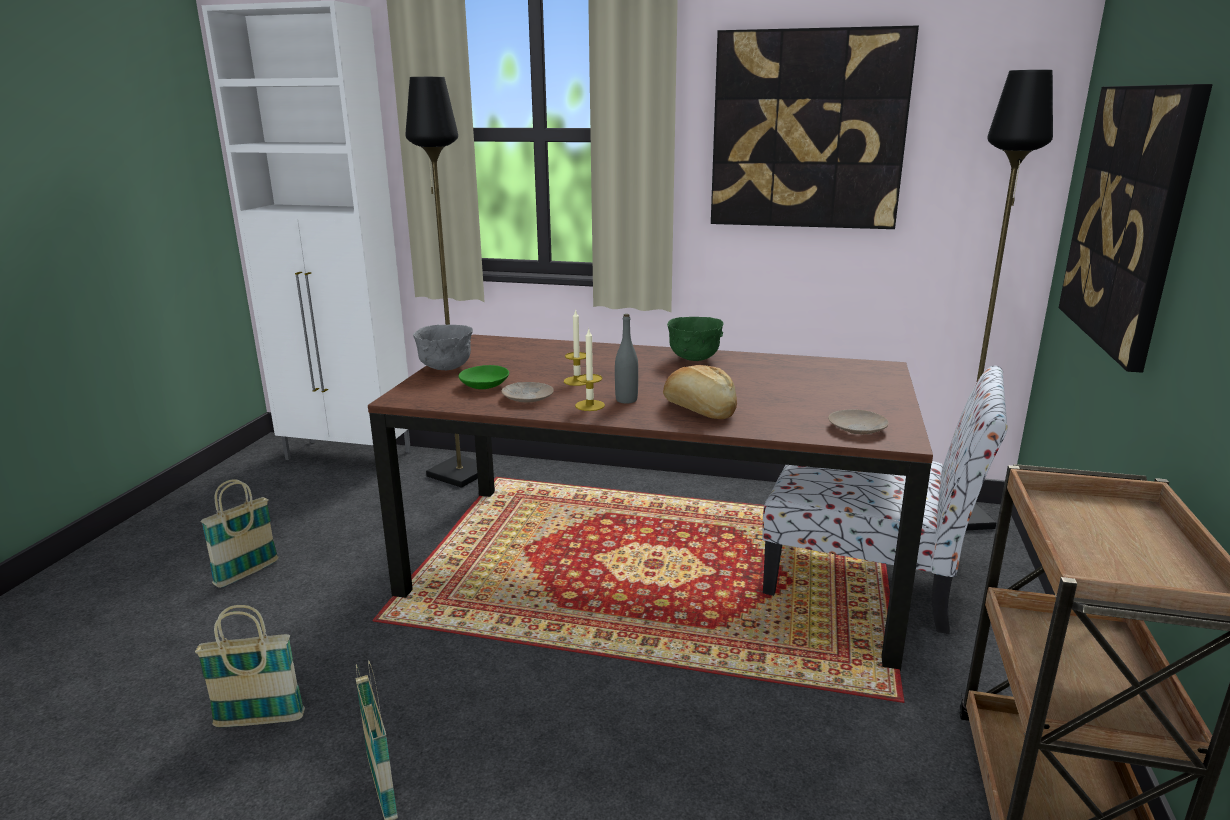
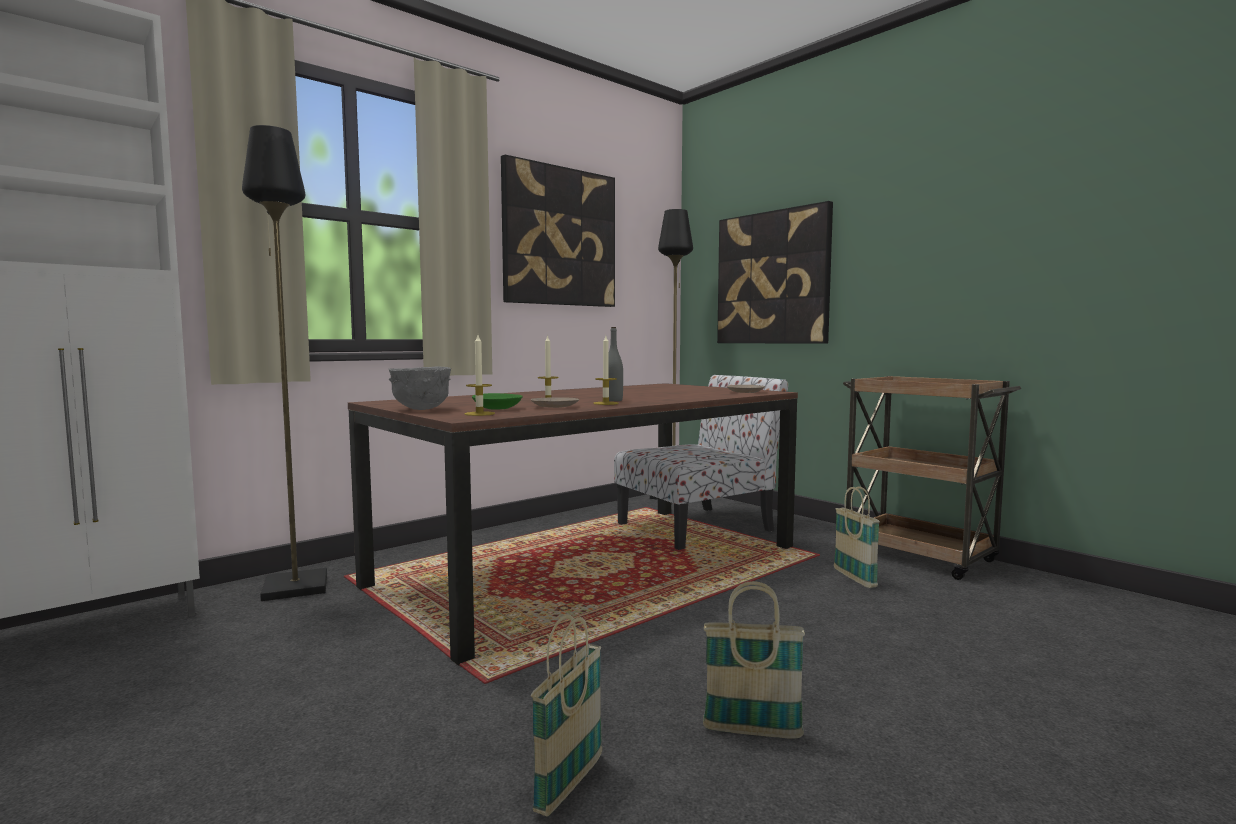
camera: 55 degrees left, 15 degrees down
basket [200,479,279,588] -> basket moved to [834,486,880,588]
bread [663,365,737,419] -> none
green bowl [667,317,724,361] -> none
none -> candle [465,335,495,416]

